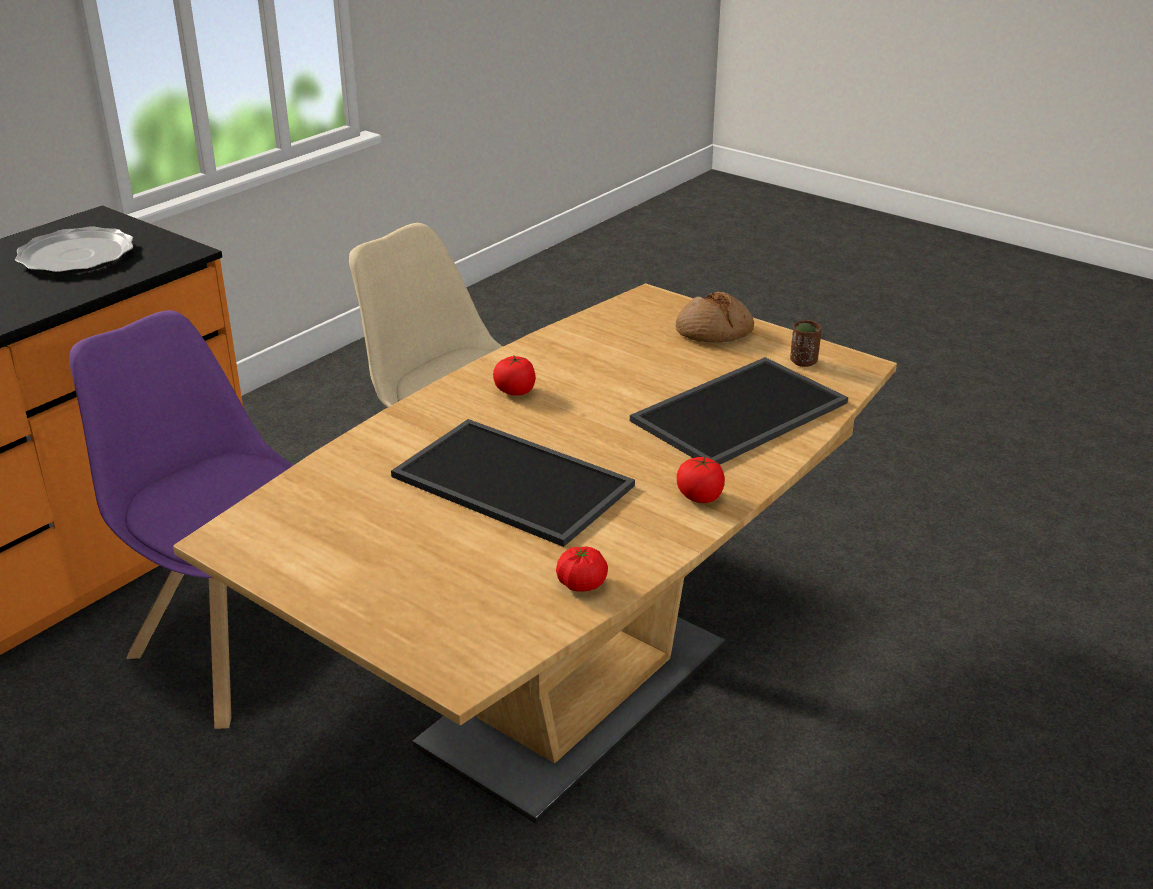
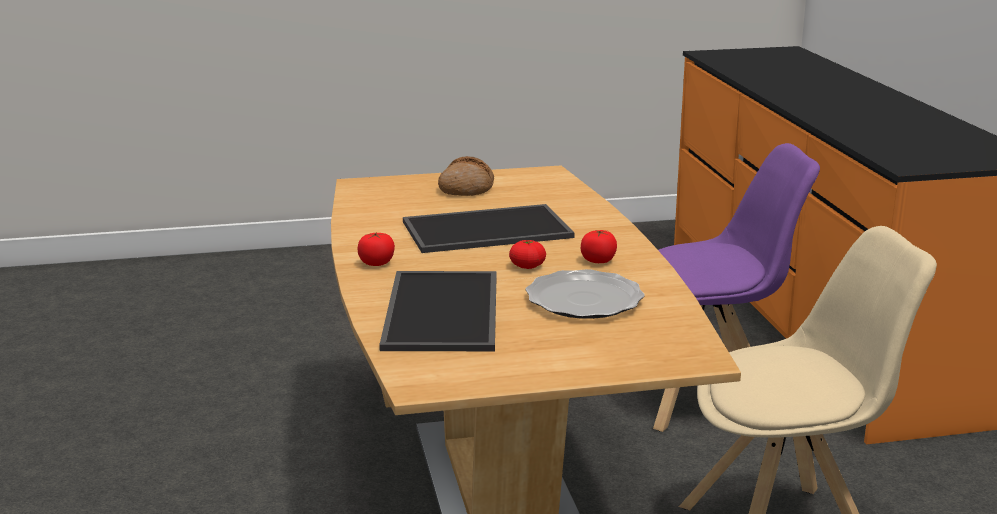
camera: 130 degrees right, 10 degrees down
plate [15,227,134,274] -> plate moved to [525,269,645,319]
tomato [556,546,608,592] -> tomato moved to [509,240,546,269]
bread [676,292,754,343] -> bread moved to [438,156,494,196]
brown cup [790,320,822,367] -> none

